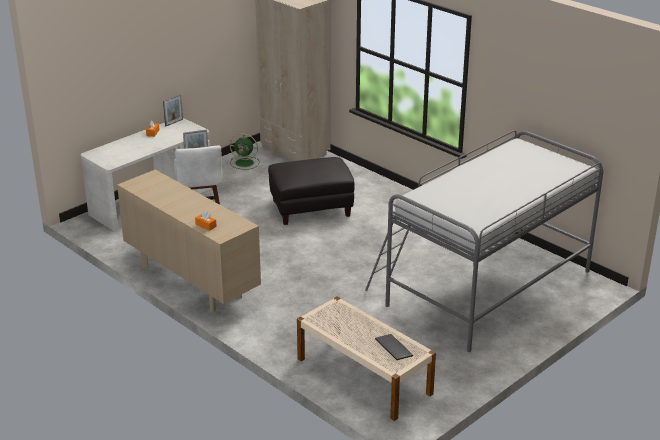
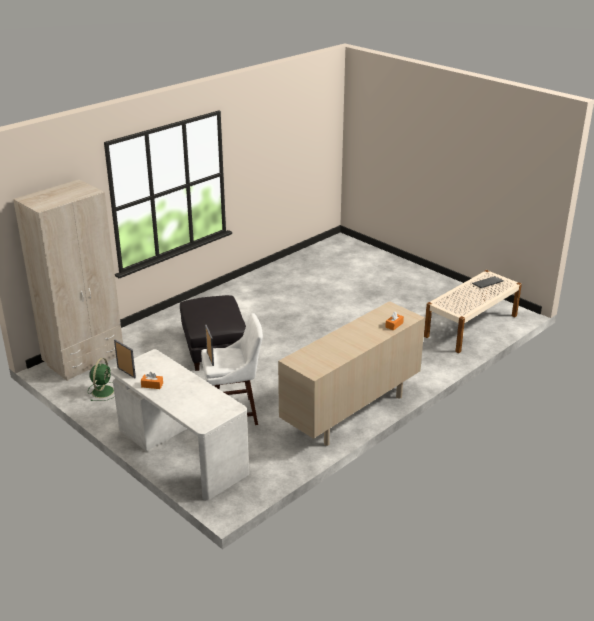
camera: 90 degrees left, 0 degrees up
grey bed [365,130,603,352] -> none

